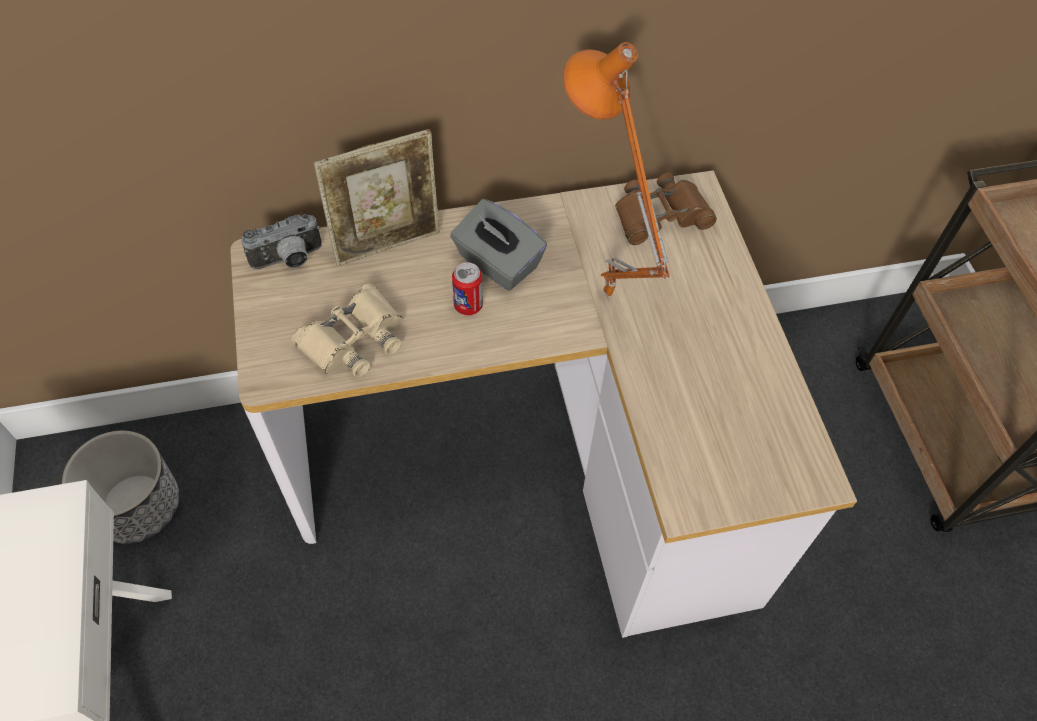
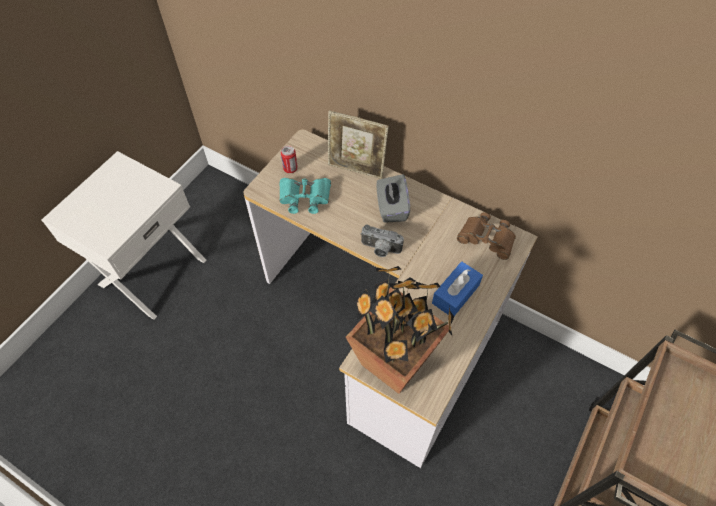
camera: 45 degrees right, 0 degrees up
planter [62,430,179,544] -> none
camera [241,214,322,270] -> camera moved to [360,225,404,257]
beige binoculars [291,283,402,378] -> turquoise binoculars [279,178,331,214]
can [452,262,483,315] -> can moved to [281,146,298,173]
orange table lamp [563,42,670,300] -> none
none -> potted plant [346,266,454,394]
none -> blue tissue box [432,261,483,316]

